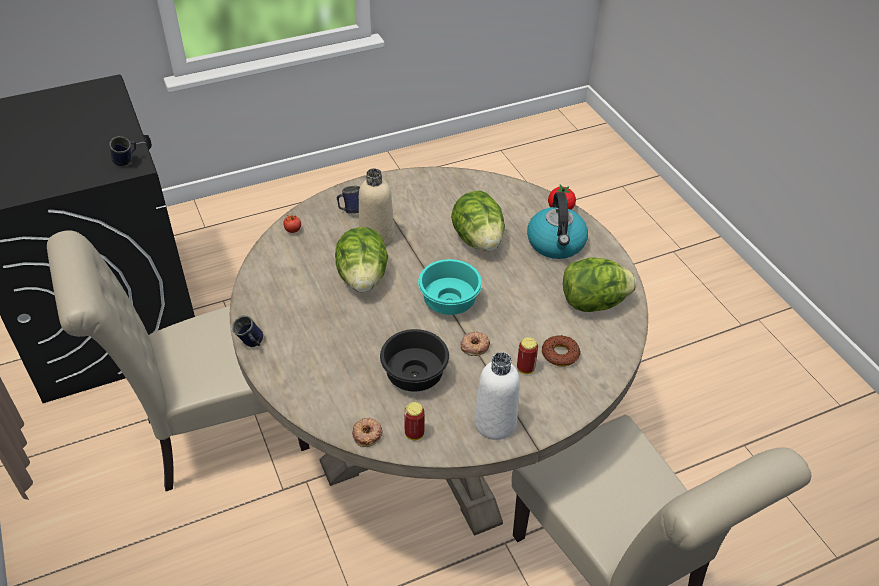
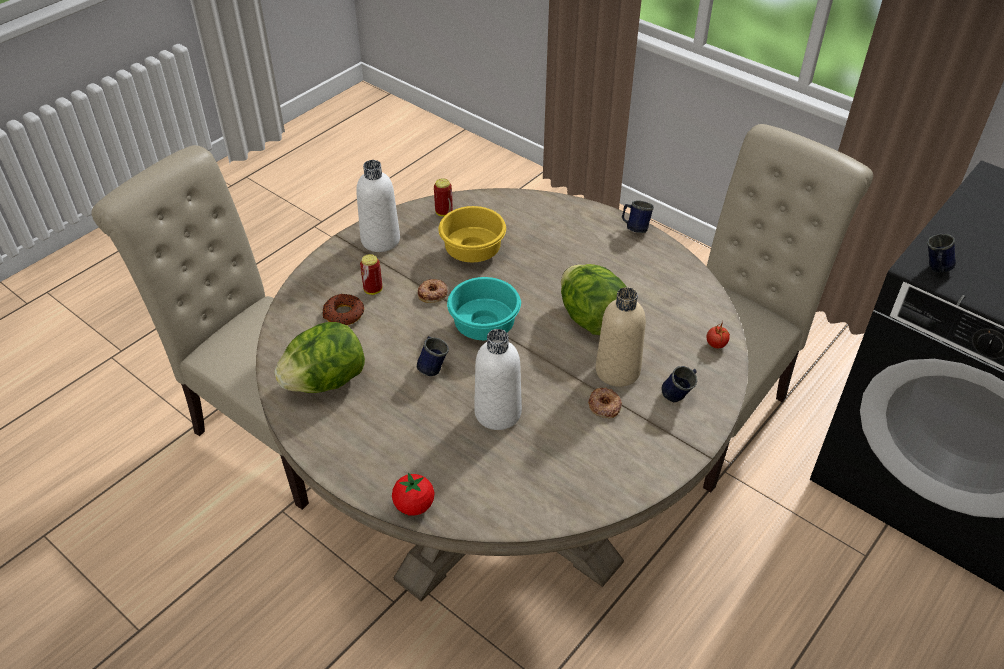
camera: 155 degrees right, 0 degrees up
donut [352,418,383,447] -> donut moved to [588,387,622,418]
black bowl [380,329,449,392] -> yellow bowl [438,206,506,262]
lettuce [451,191,505,251] -> white bottle [474,329,522,430]
kettle [527,192,588,259] -> none
none -> blue mug [417,336,449,376]

